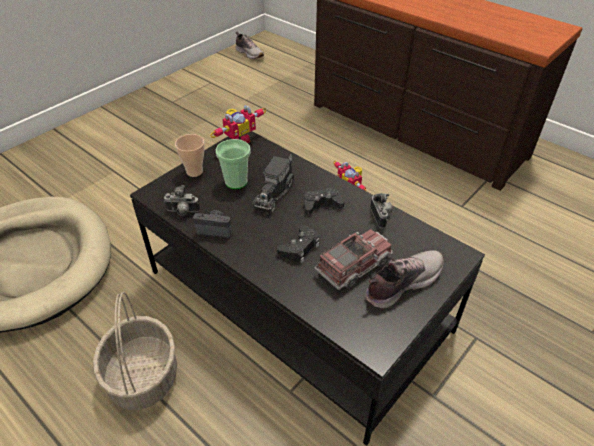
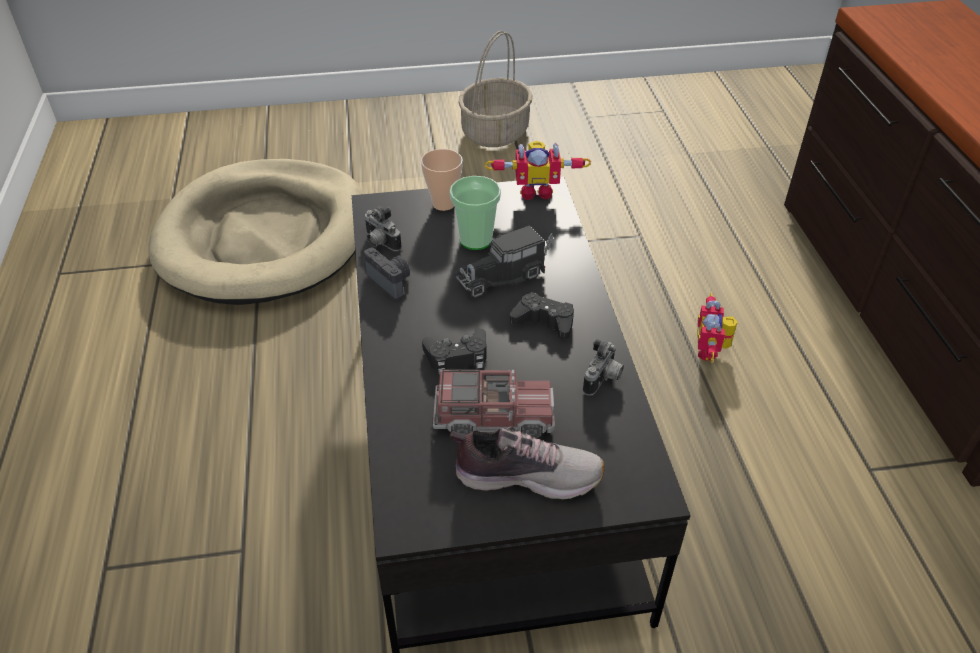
camera: 40 degrees right, 0 degrees up
basket [93,292,177,410] -> basket moved to [458,31,532,147]
shoe [236,32,264,59] -> none

